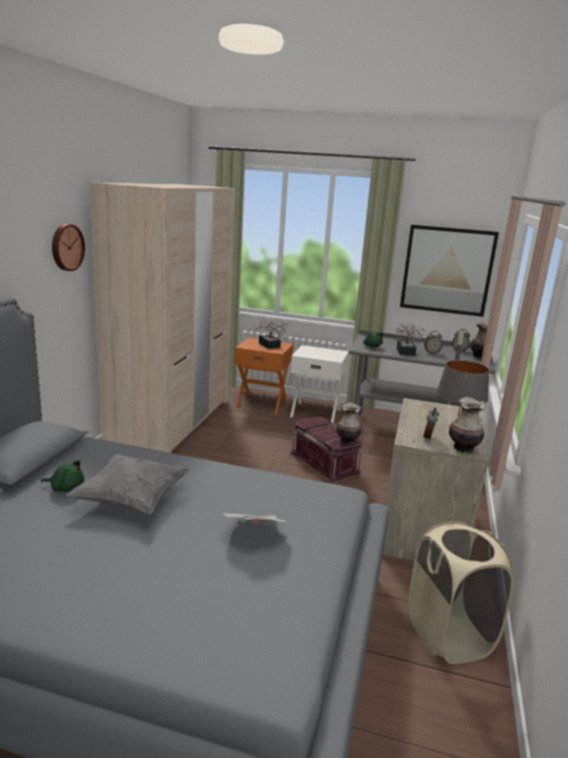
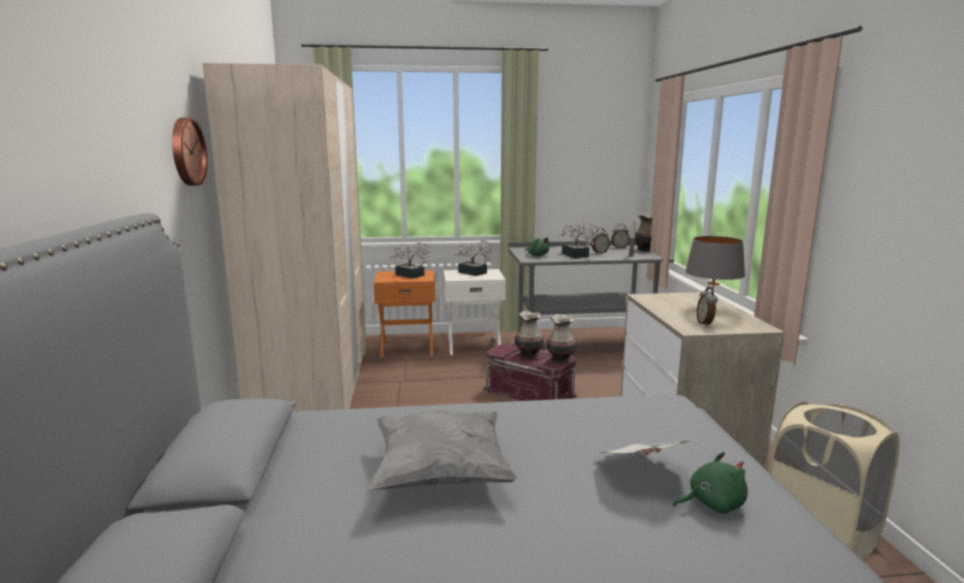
camera: 20 degrees left, 5 degrees down
green plush toy [41,460,84,492] -> green plush toy moved to [673,452,748,514]
picture [400,225,499,317] -> none
vase [449,397,486,453] -> vase moved to [515,311,543,358]
none -> potted plant [453,241,495,276]

